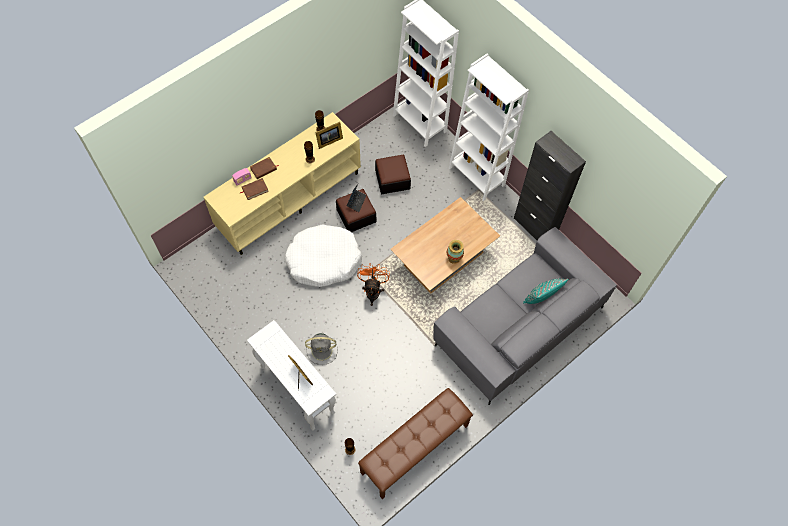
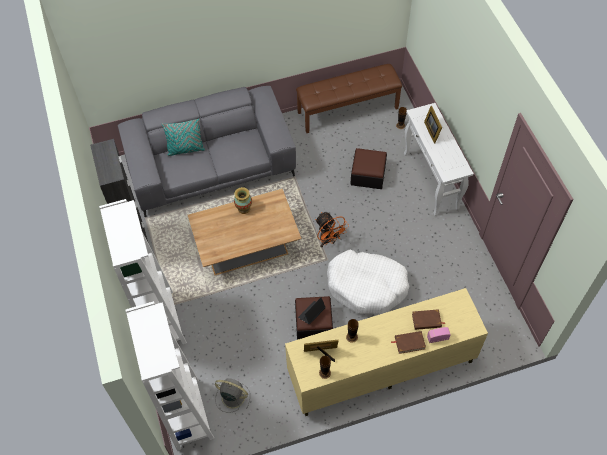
camera: 155 degrees left, 5 degrees down
grey fan [305,333,338,365] -> grey fan moved to [215,378,250,413]
orange fan [357,263,390,306] -> orange fan turned 60 degrees counterclockwise [315,212,349,247]
ottoman [375,154,411,194] -> ottoman moved to [350,148,387,189]

